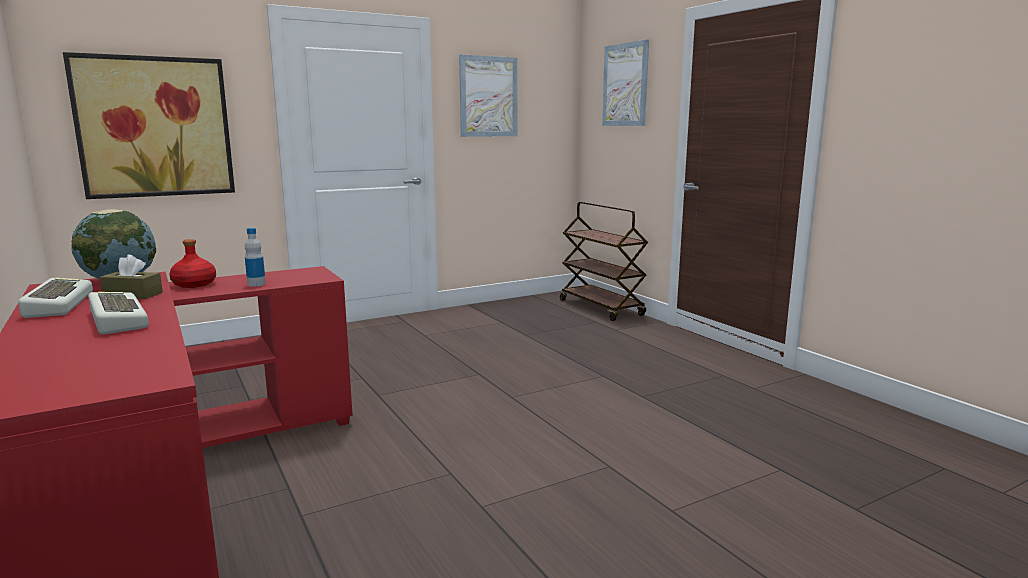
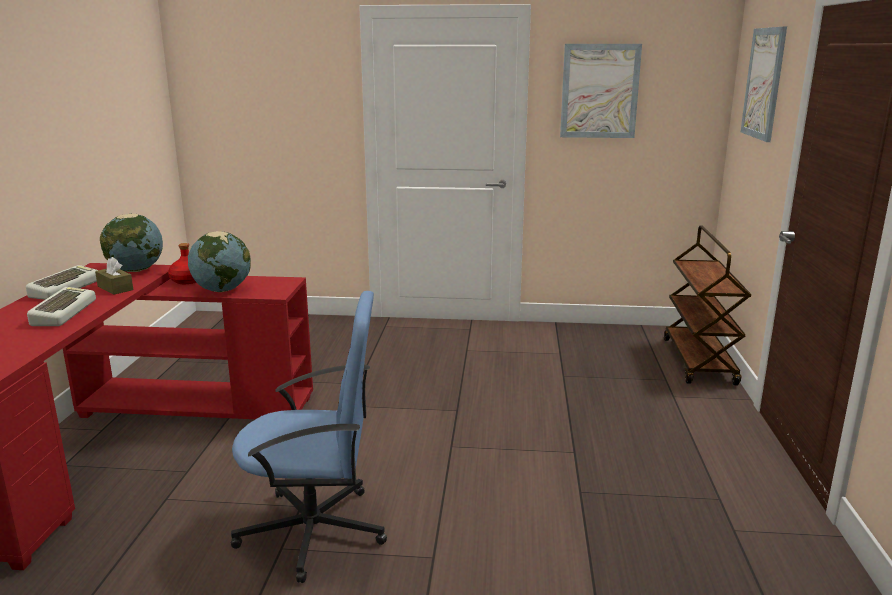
camera: 35 degrees right, 5 degrees up
picture [63,52,235,199] -> none
bottle [245,228,266,287] -> globe [188,231,251,292]
none -> blue office chair [231,291,387,583]

